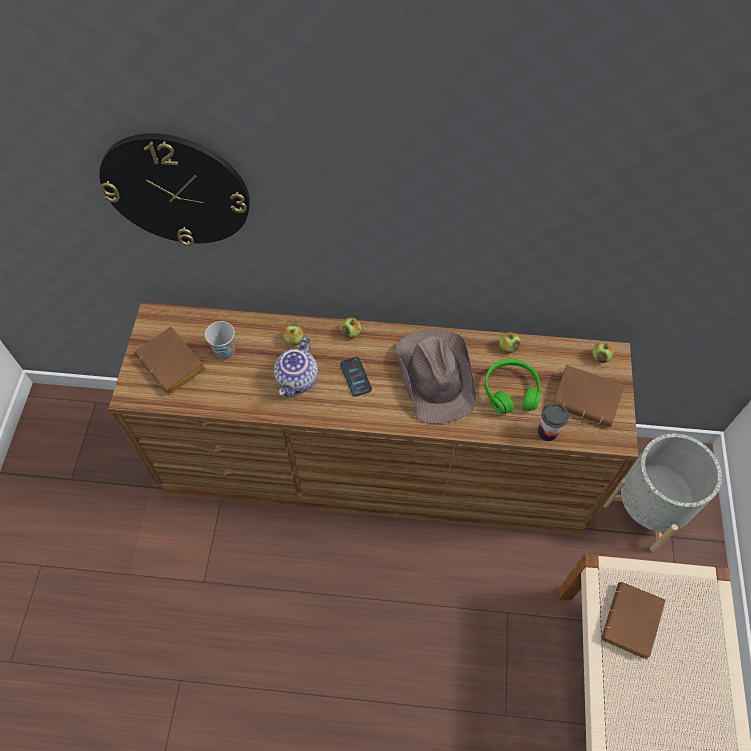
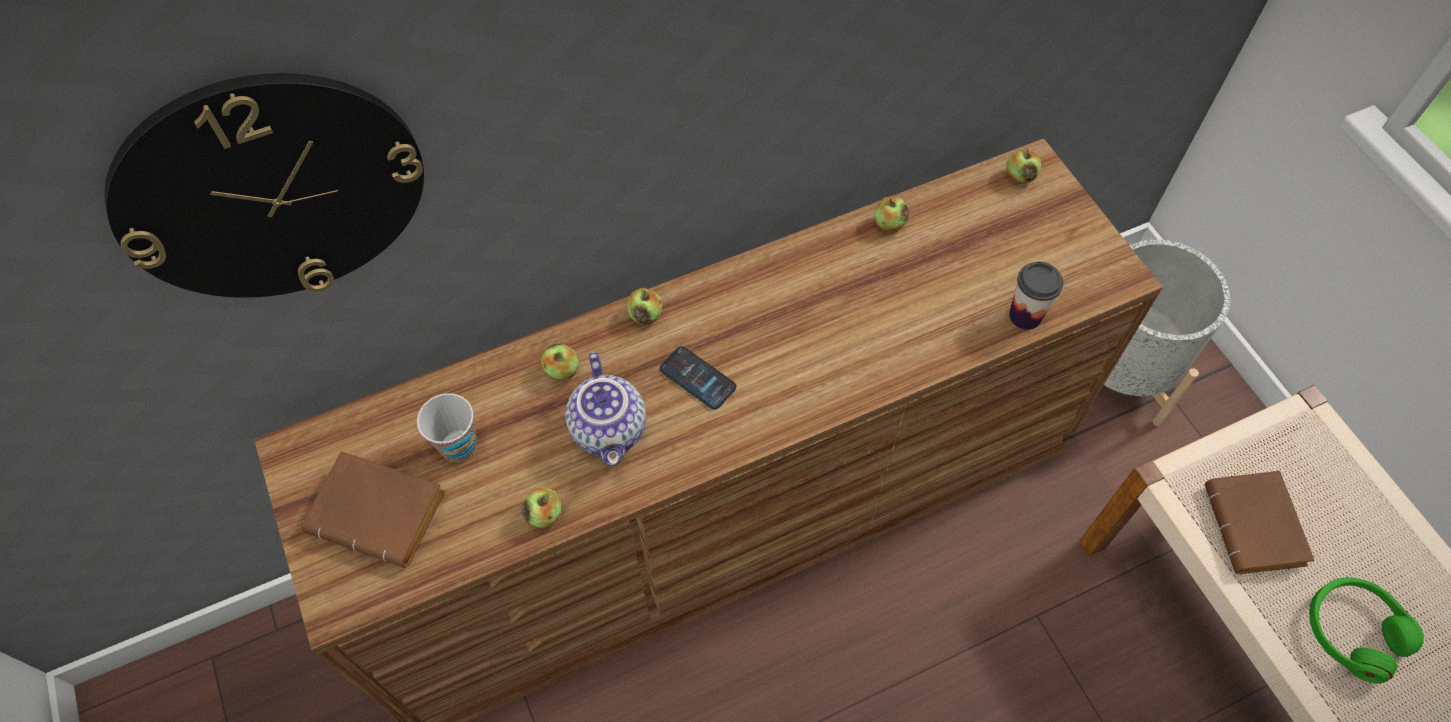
camera: 30 degrees left, 0 degrees up
brown hat [395,329,477,424] -> none
green headphones [485,359,541,414] -> green headphones moved to [1309,578,1424,683]
brown book [553,365,625,427] -> none
none -> apple [522,487,562,528]

